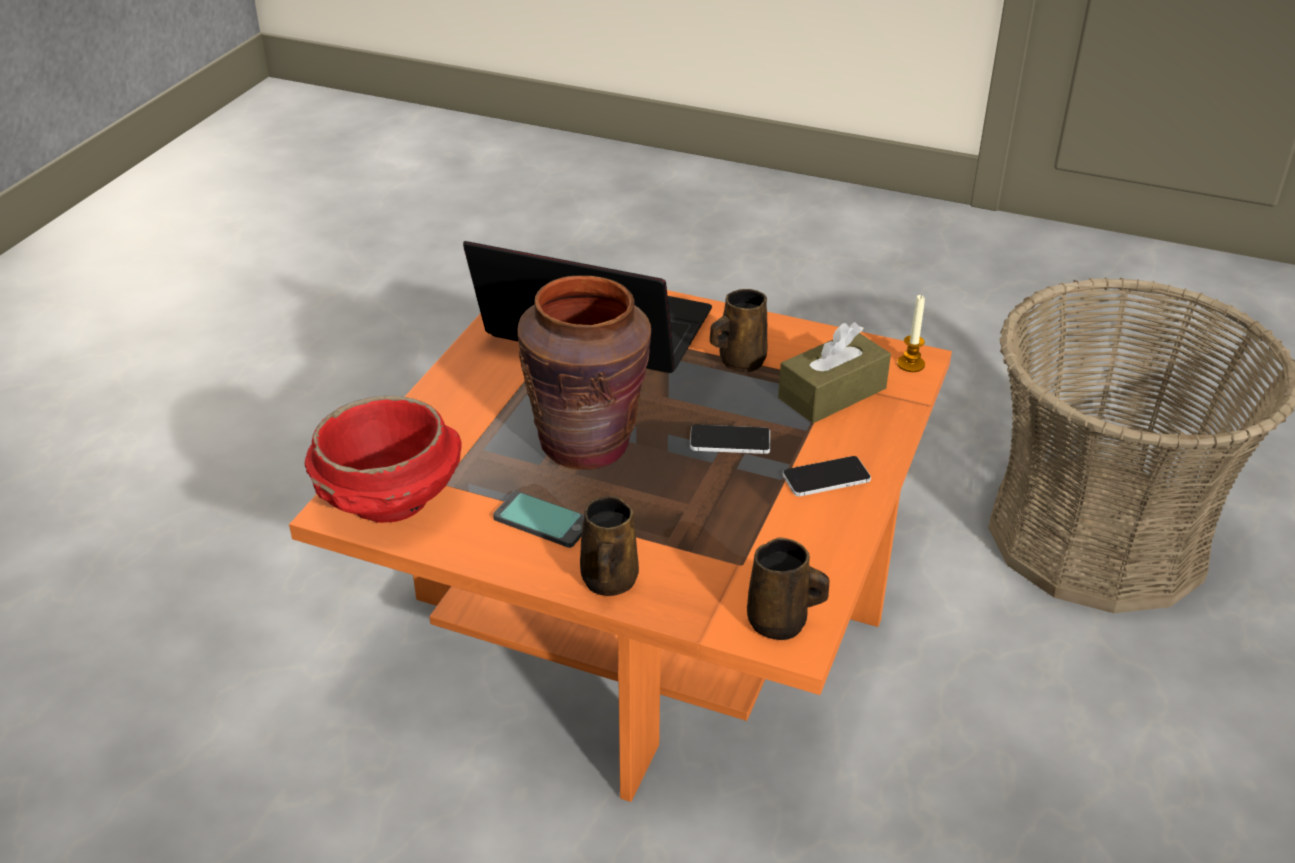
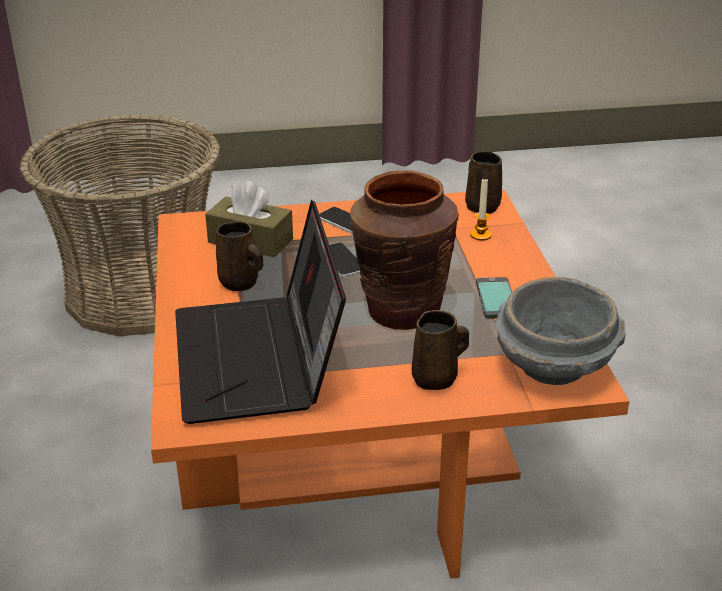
camera: 120 degrees left, 5 degrees down
red bowl [305,396,462,523] -> grey bowl [495,277,626,385]
brown mug [580,496,639,596] -> brown mug moved to [412,310,469,390]
candle [897,295,925,372] -> candle moved to [470,179,492,241]

